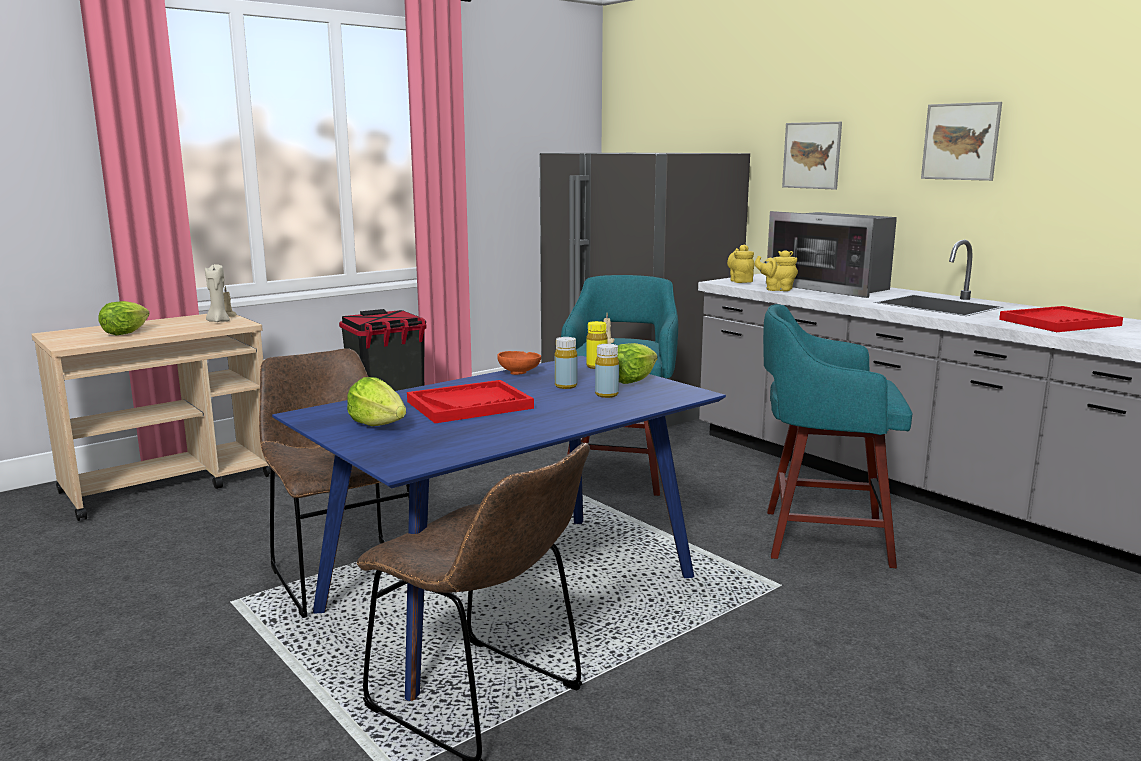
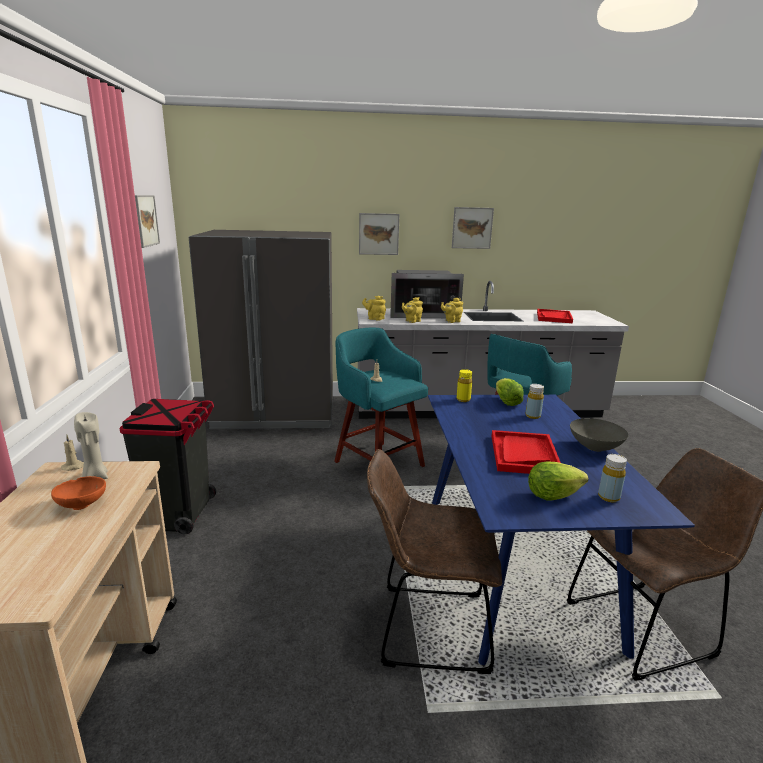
camera: 55 degrees left, 5 degrees up
lettuce [98,301,150,336] -> none
orange bowl [497,351,541,375] -> orange bowl moved to [51,476,106,510]
yellow bottle [555,337,577,389] -> yellow bottle moved to [598,454,627,502]
none -> picture [135,195,160,248]
none -> yellow teapot [441,297,463,323]
none -> grey bowl [570,418,628,452]

